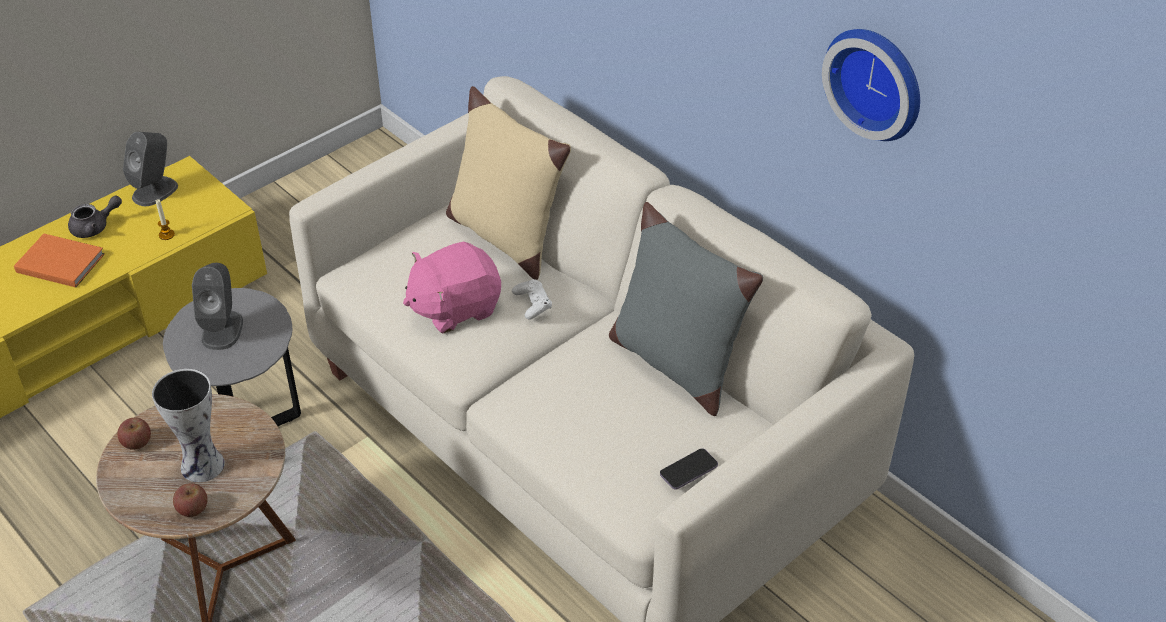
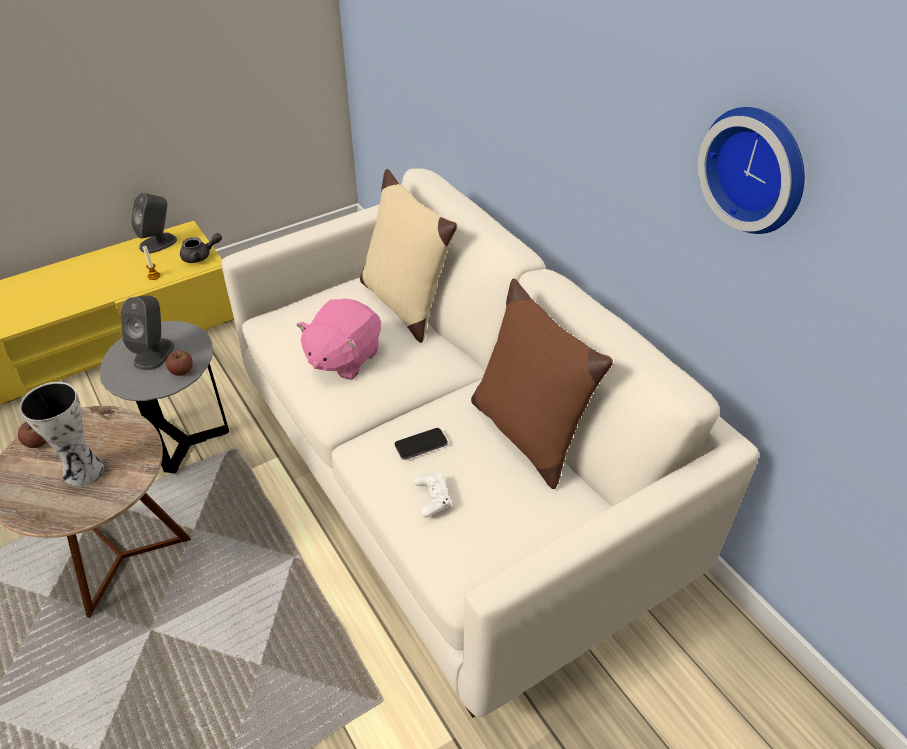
camera: 10 degrees right, 0 degrees up
orange book [14,234,105,287] -> none
grey teapot [68,196,122,238] -> grey teapot moved to [180,233,222,263]
apple [173,483,208,517] -> apple moved to [166,350,193,376]
pink plush toy [403,242,501,333] -> pink plush toy turned 45 degrees counterclockwise [296,299,381,380]
white game controller [512,279,552,320] -> white game controller moved to [414,472,452,517]
grey pillow [609,202,763,416] -> brown pillow [471,278,613,489]
phone [660,448,718,490] -> phone moved to [395,428,448,460]

